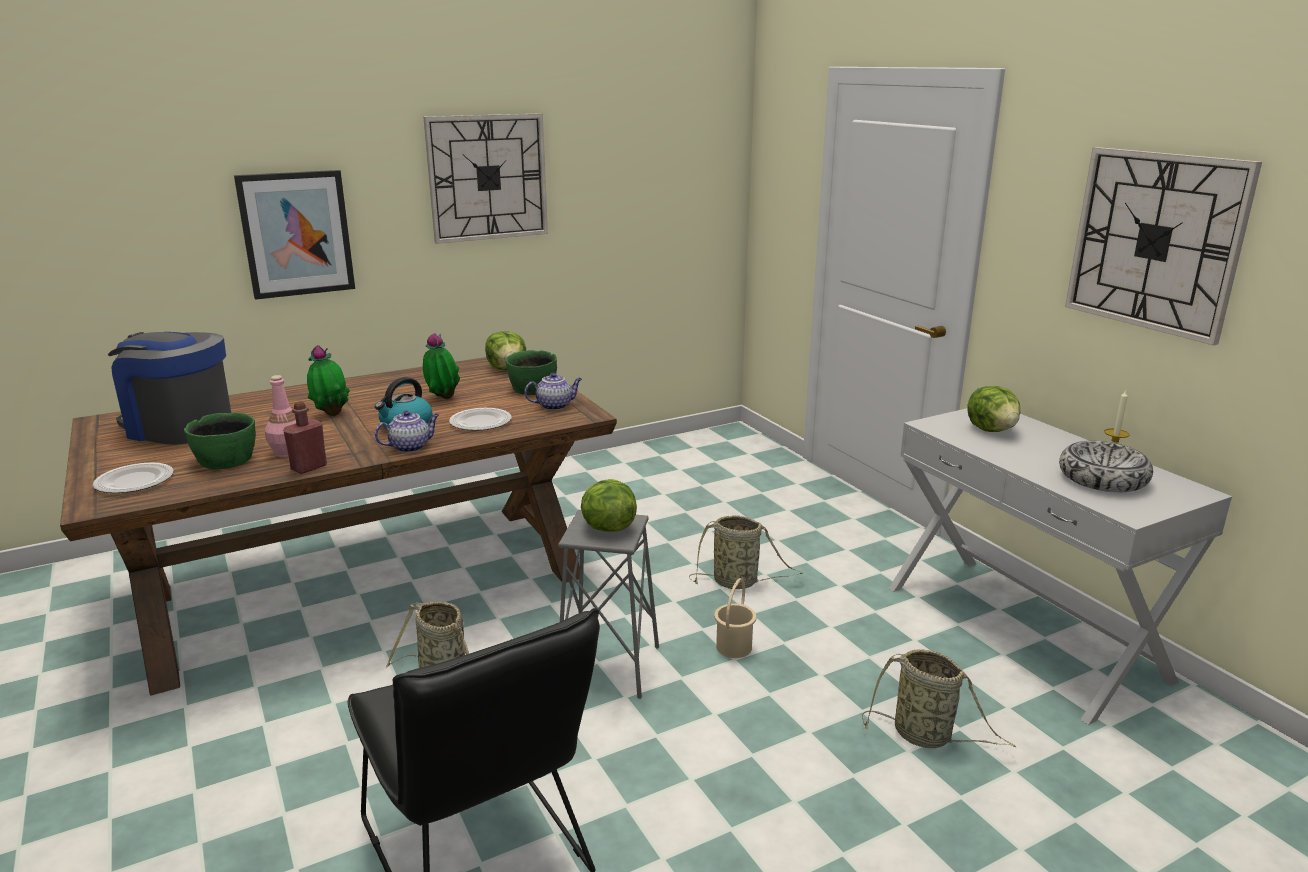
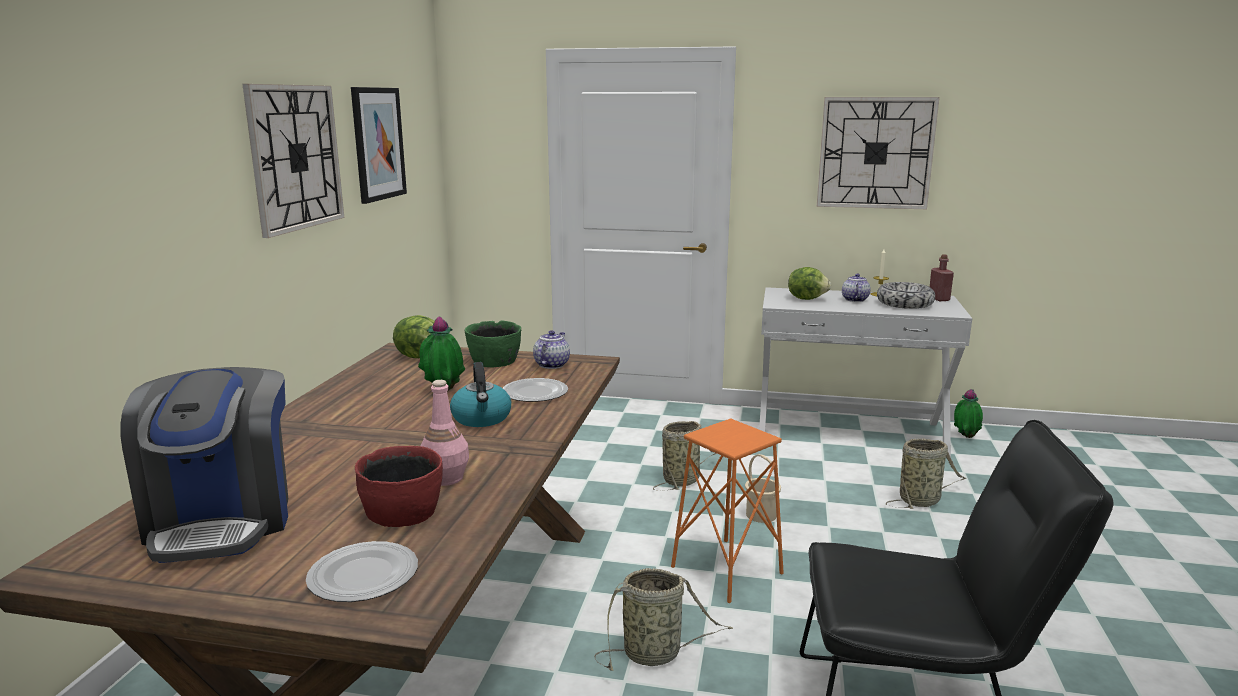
camera: 50 degrees left, 5 degrees down
coffee machine [108,332,231,445] -> coffee machine turned 75 degrees counterclockwise [120,367,288,563]
green bowl [184,412,256,470] -> red bowl [355,446,443,527]
picture [234,170,355,300] -> picture moved to [351,87,407,204]
red bottle [283,401,327,474] -> red bottle moved to [930,254,954,301]
potted plant [307,345,350,416] -> potted plant moved to [954,389,983,438]
teapot [375,410,439,453] -> teapot moved to [842,273,871,302]
grey stool [558,510,659,699] -> orange stool [671,418,784,603]
lettuce [581,479,637,532] -> none

